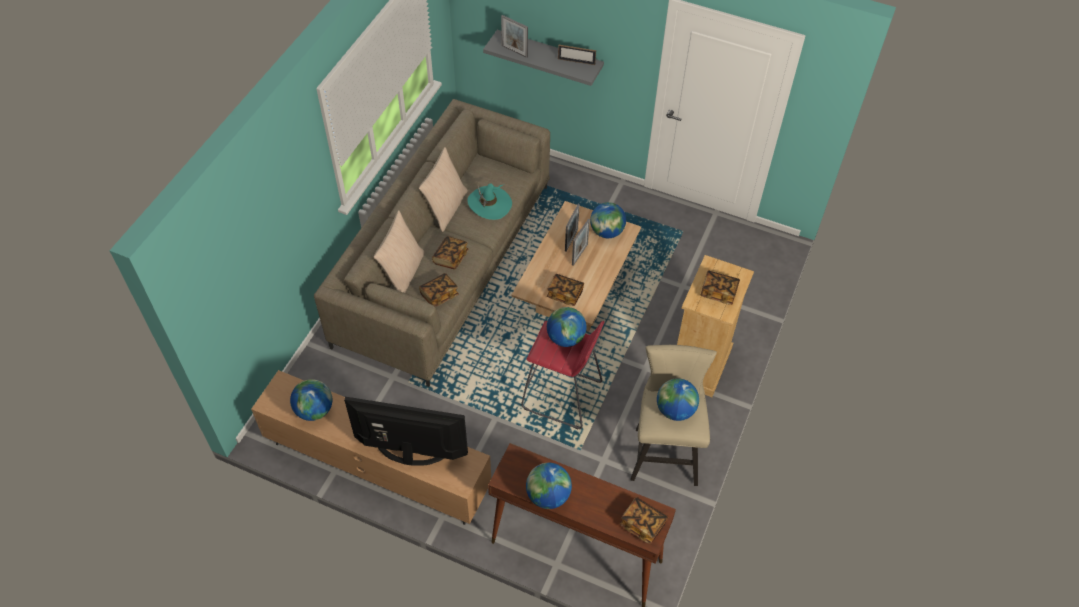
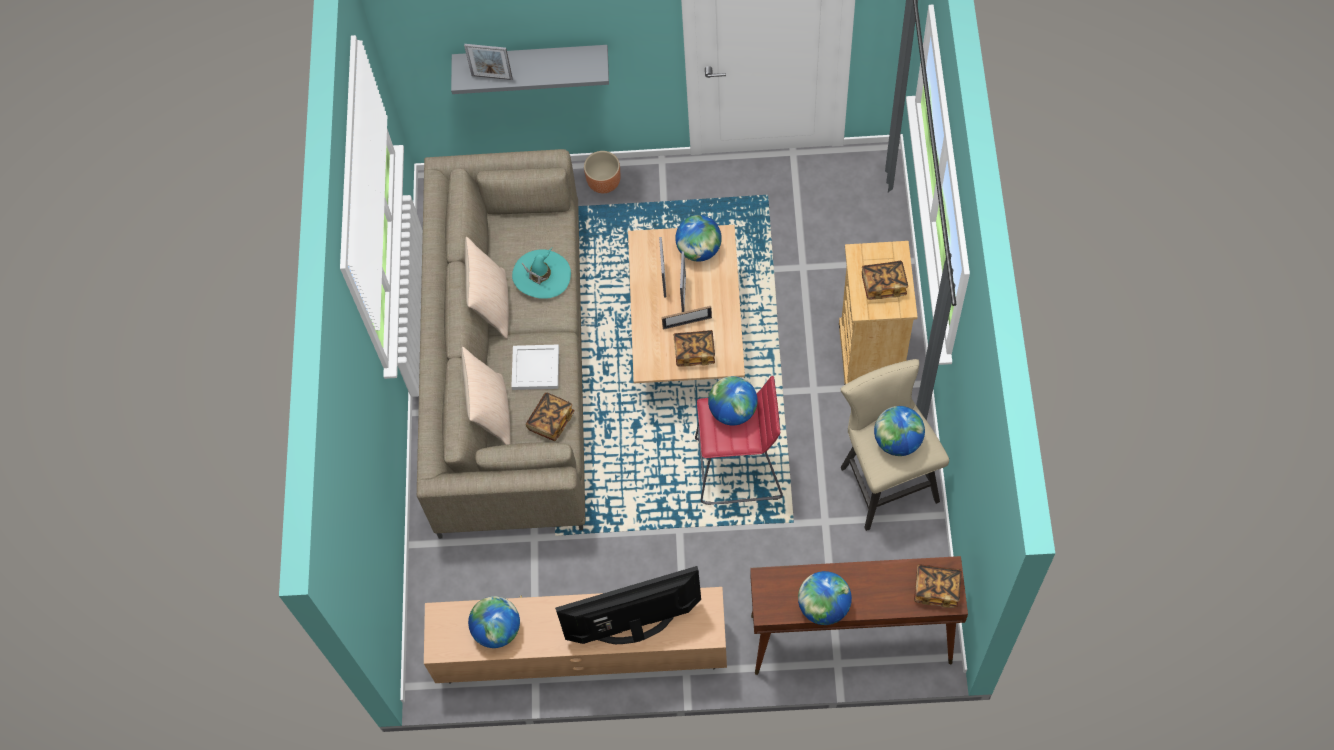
camera: 20 degrees left, 10 degrees up
book [432,236,468,270] -> white tray [511,344,559,390]
picture frame [558,45,596,65] -> picture frame moved to [662,306,712,330]
none -> brown planter [584,151,621,193]

